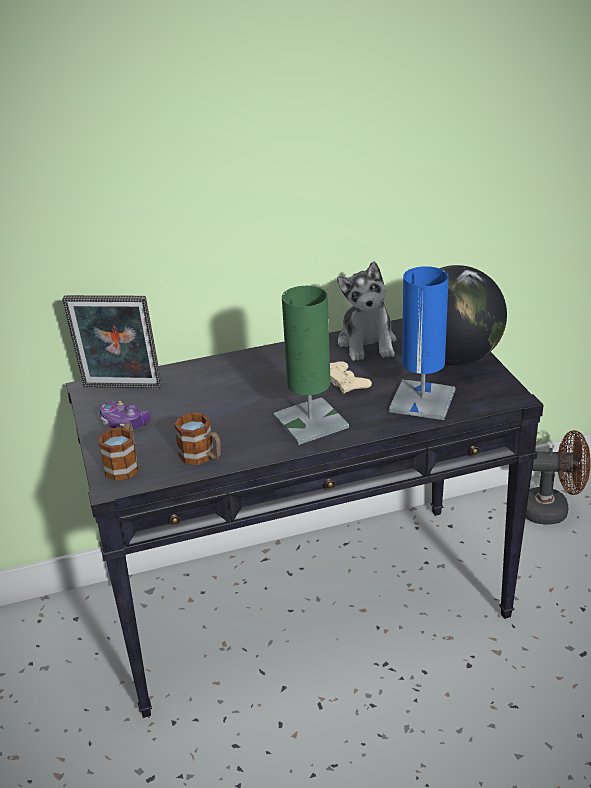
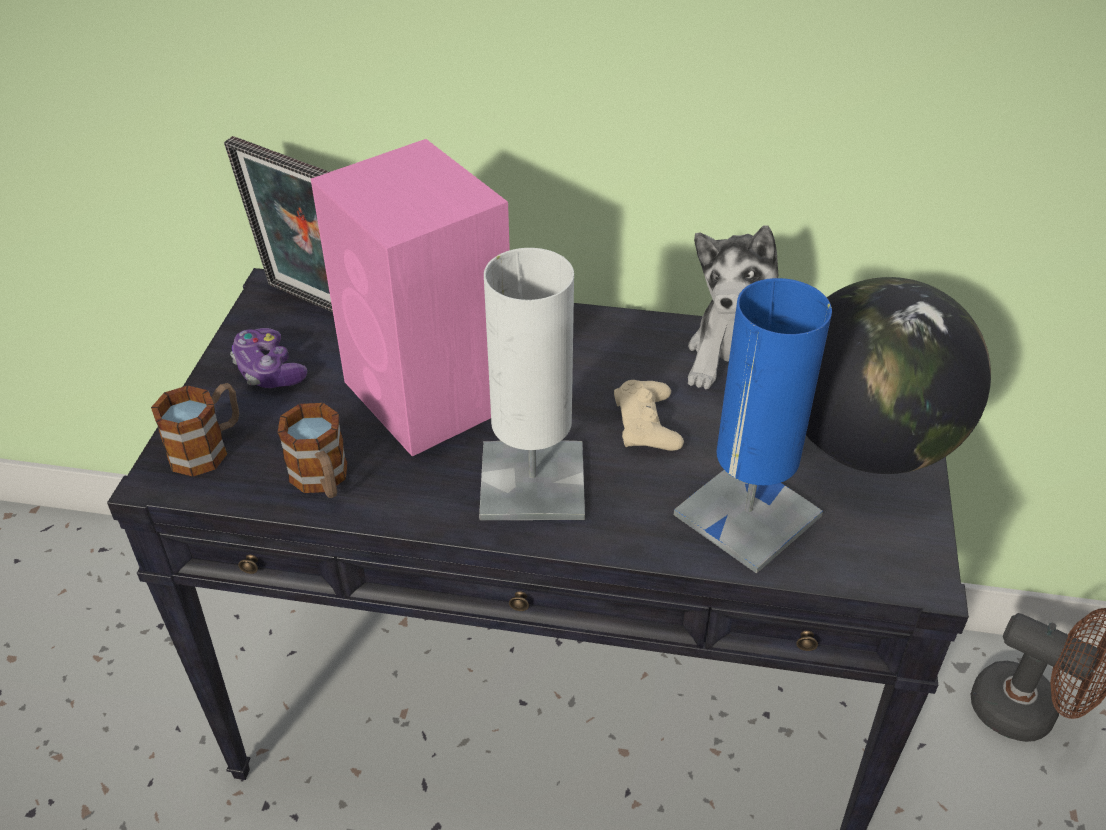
camera: 25 degrees right, 10 degrees up
green table lamp [273,286,349,445] -> white table lamp [479,248,585,520]
none -> pink speaker [311,139,510,456]

